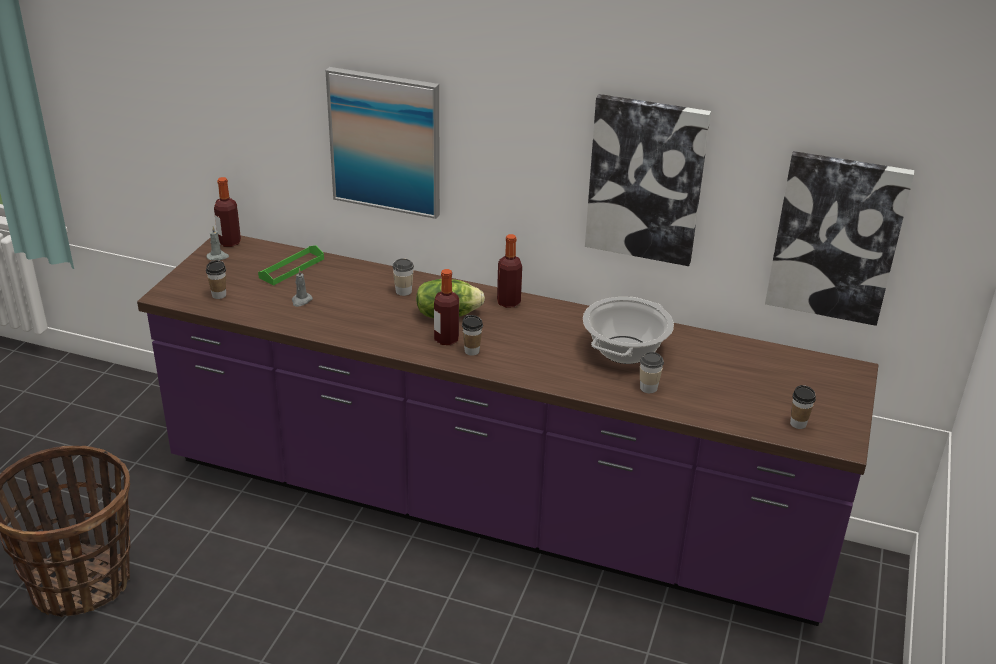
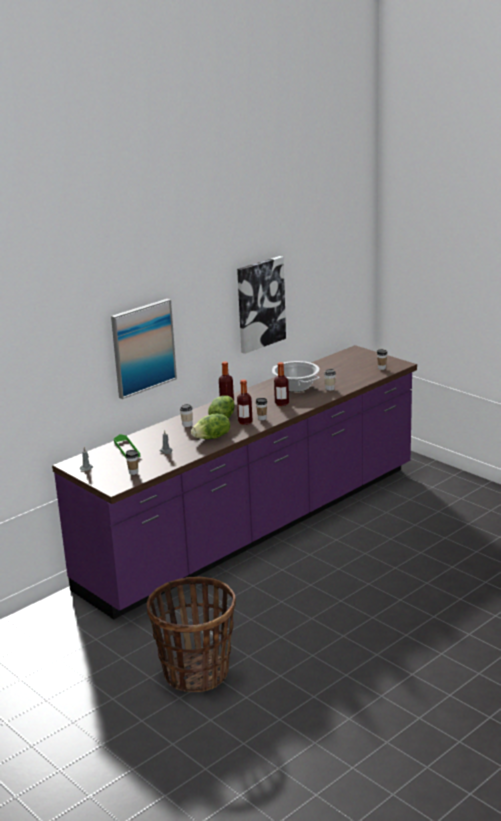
camera: 60 degrees left, 10 degrees down
bottle [214,177,241,247] -> bottle moved to [274,362,289,406]
picture [765,151,914,326] -> none
none -> lettuce [191,413,230,439]

